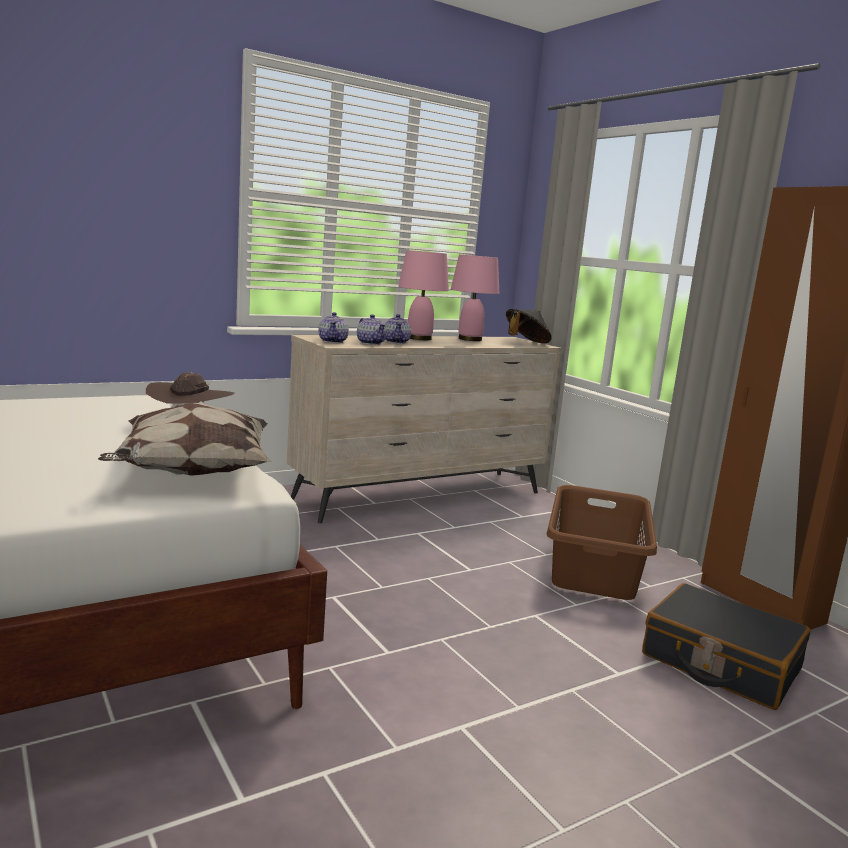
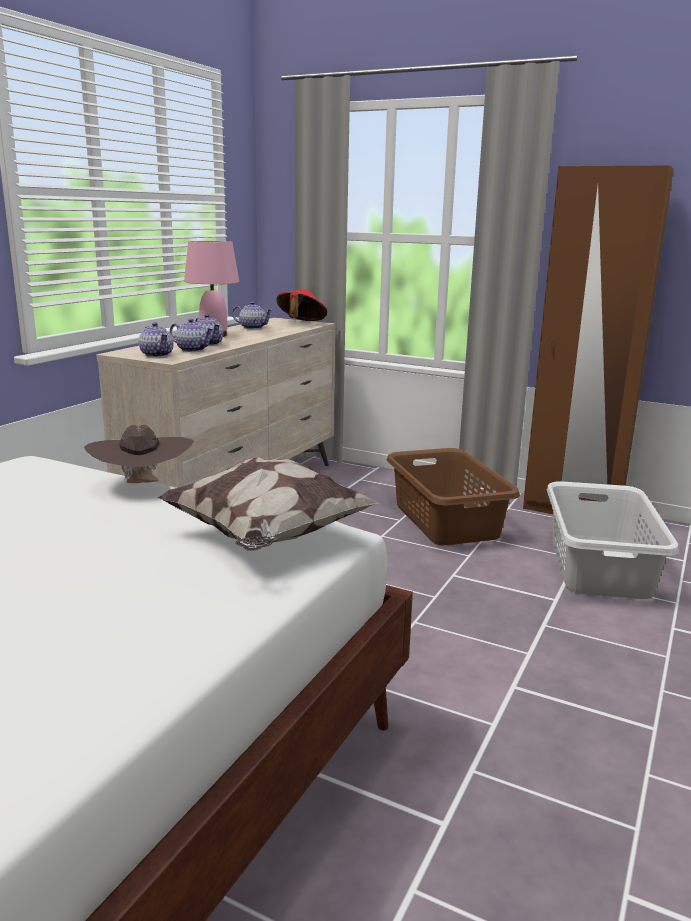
camera: 30 degrees left, 5 degrees up
pink table lamp [451,254,499,341] -> teapot [232,302,273,329]
black hat [506,309,552,343] -> red hat [277,289,327,321]
black suitcase [642,583,810,710] -> grey laundry basket [547,481,679,599]

